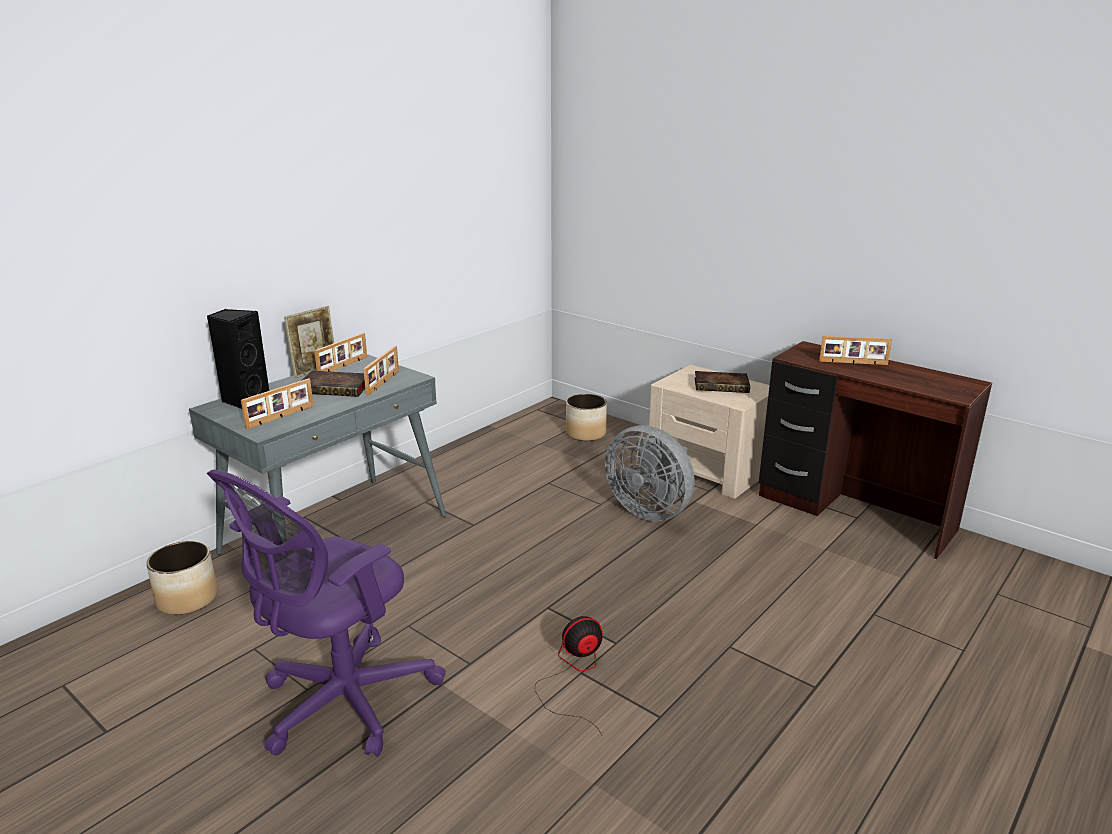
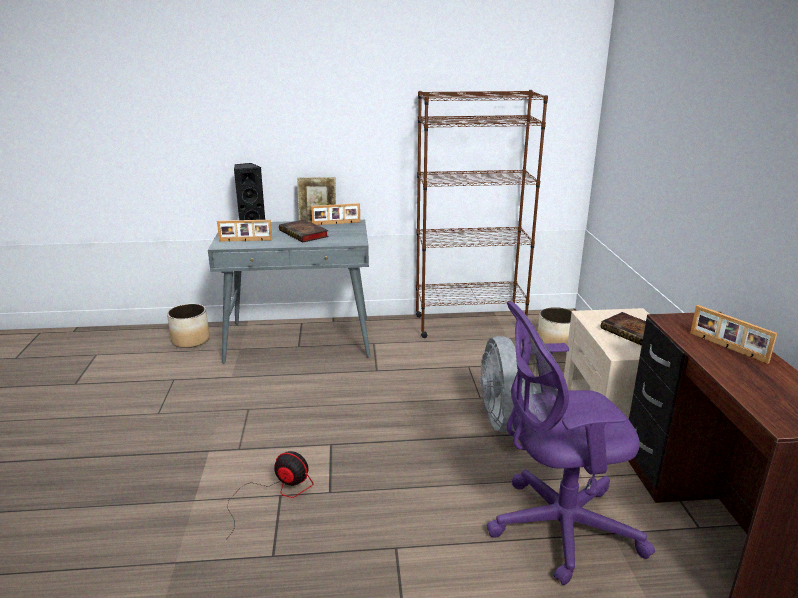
camera: 45 degrees right, 0 degrees up
purple office chair [207,470,446,756] -> purple office chair moved to [486,301,655,585]
picture frame [363,346,399,395] -> none
none -> brown bookcase [416,90,548,338]

